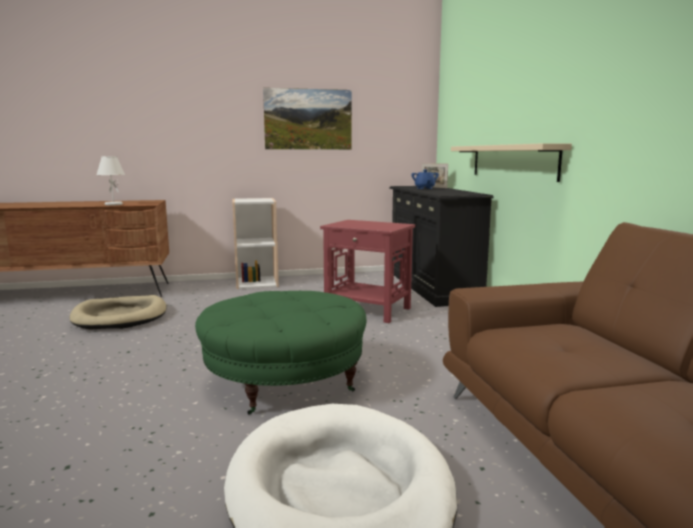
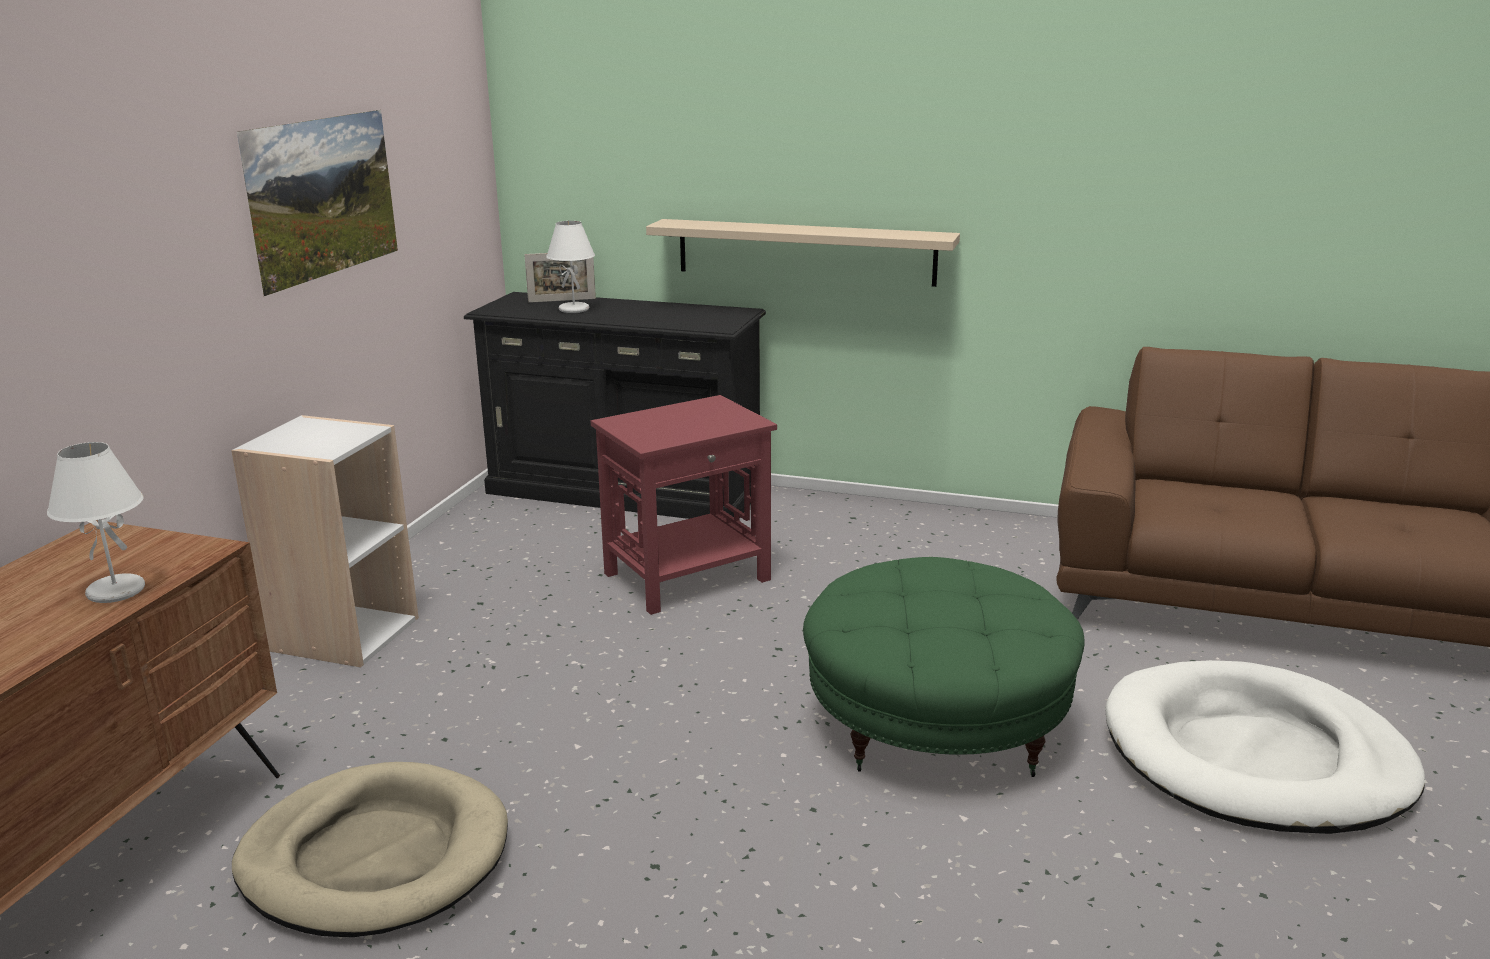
camera: 60 degrees left, 10 degrees up
blue teapot [411,170,439,189] -> white table lamp [546,221,595,313]

